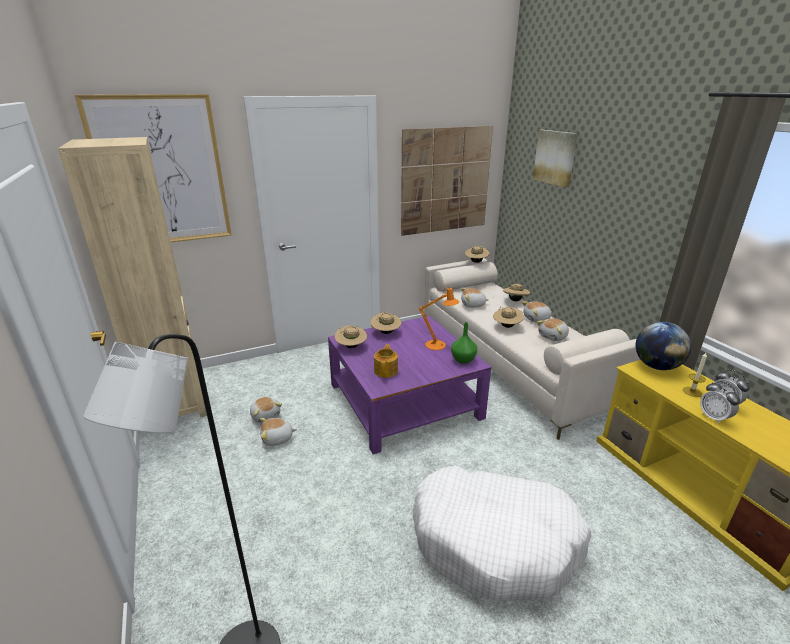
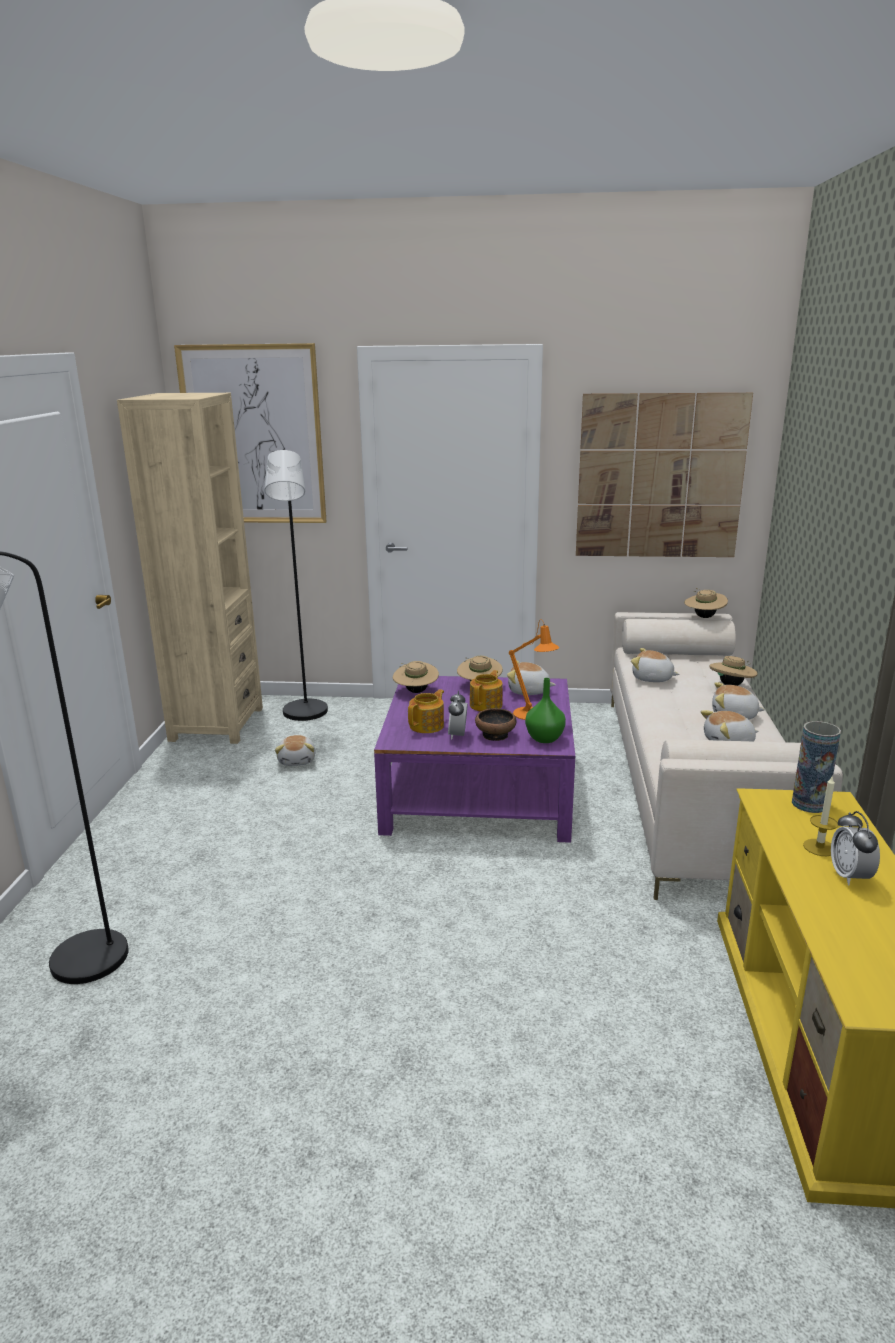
camera: 30 degrees right, 5 degrees down
plush toy [260,418,297,446] -> plush toy moved to [507,660,556,695]
white dog bed [413,465,591,600] -> none
beige hat [493,307,524,328] -> none
picture [533,130,578,188] -> none
globe [636,322,691,370] -> vase [792,721,841,813]
alarm clock [700,381,740,424] -> alarm clock moved to [448,691,468,740]
none -> black floor lamp [264,450,328,721]
none -> teapot [470,670,503,712]
none -> bowl [475,708,516,741]

